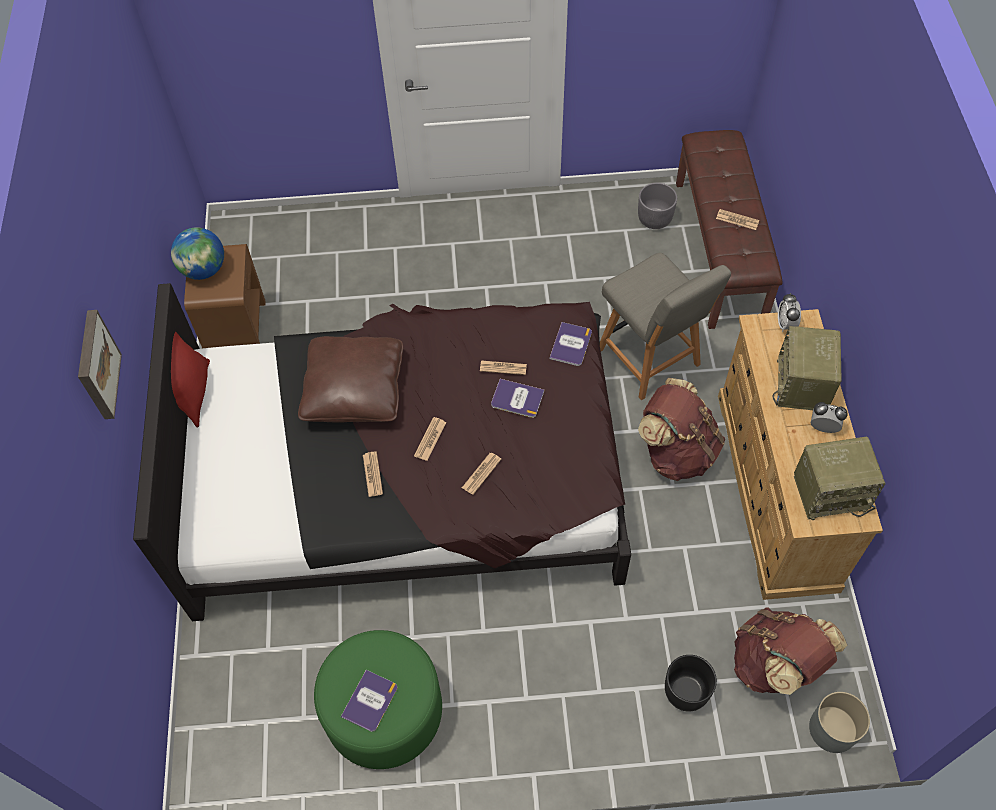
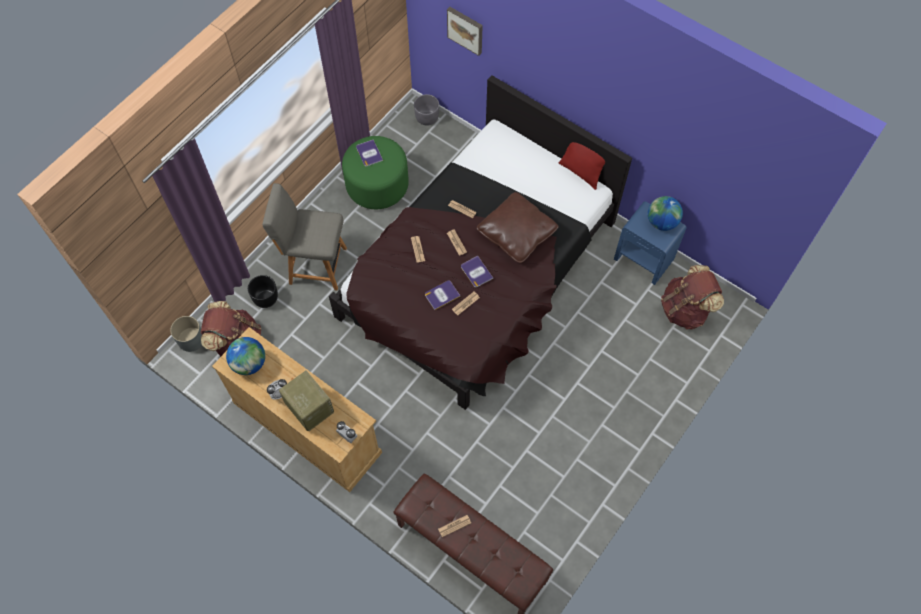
camera: 130 degrees right, 5 degrees up
picture [78,310,122,419] -> picture moved to [447,7,483,56]
brown nightstand [184,244,266,348] -> blue nightstand [614,201,686,285]
book [549,322,592,366] -> book moved to [461,256,493,287]
grey chair [600,253,731,400] -> grey chair moved to [262,183,347,291]
grey planter [638,183,677,229] -> grey planter moved to [414,94,439,126]
brown backpack [638,378,725,481] -> brown backpack moved to [661,265,724,329]
radio [794,437,886,520] -> globe [226,337,265,375]

